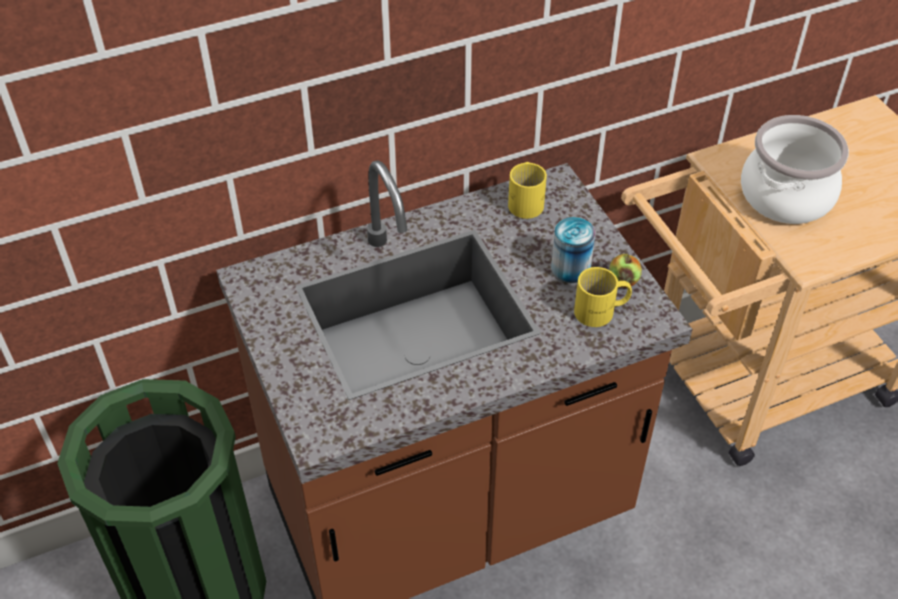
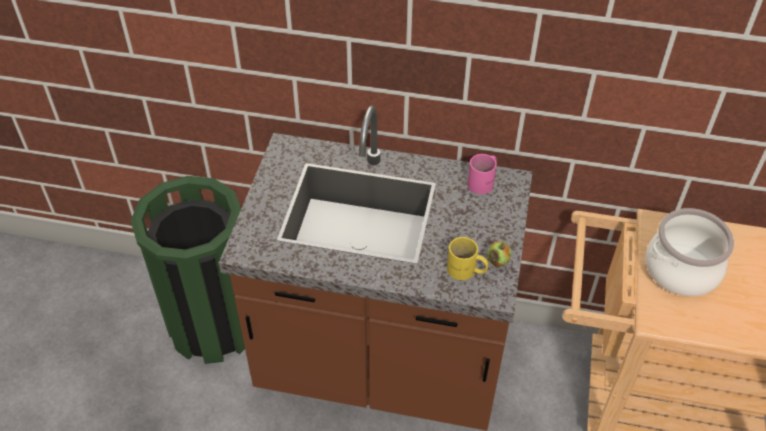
camera: 35 degrees right, 0 degrees up
yellow mug [508,162,547,219] -> pink mug [467,154,497,194]
can [551,217,596,283] -> none

